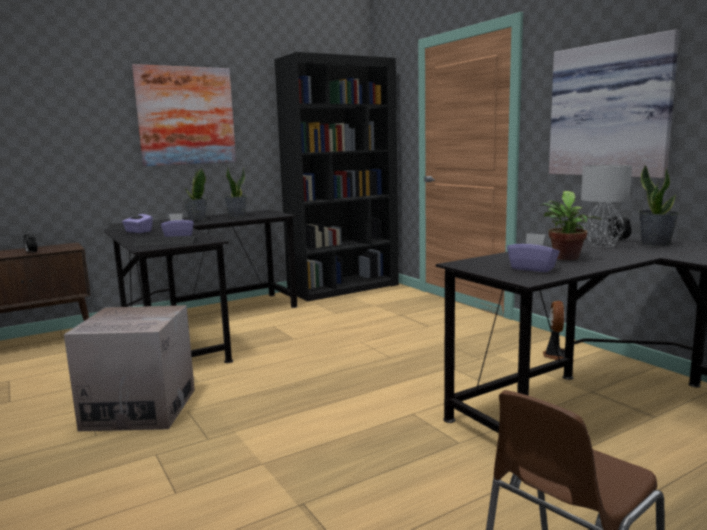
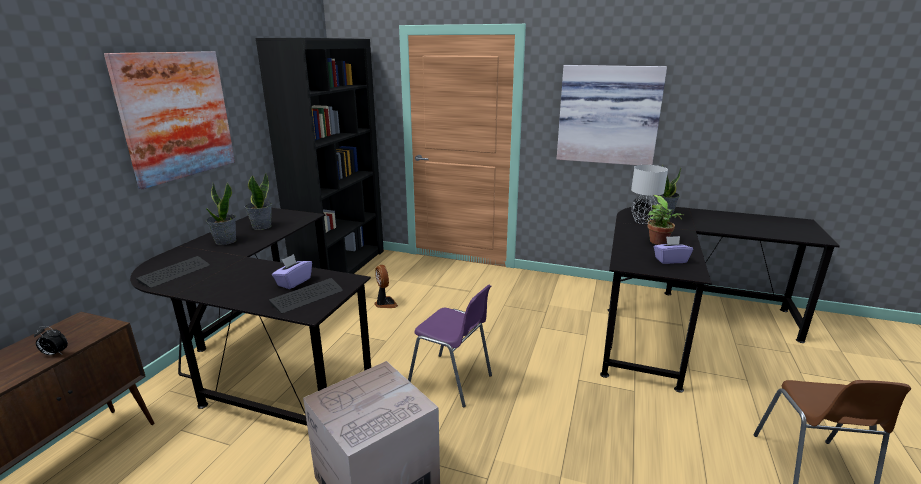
camera: 40 degrees left, 10 degrees up
purple tissue box [122,210,153,233] -> none
fan [543,301,574,362] -> fan moved to [374,265,398,308]
none -> purple chair [408,285,492,408]

